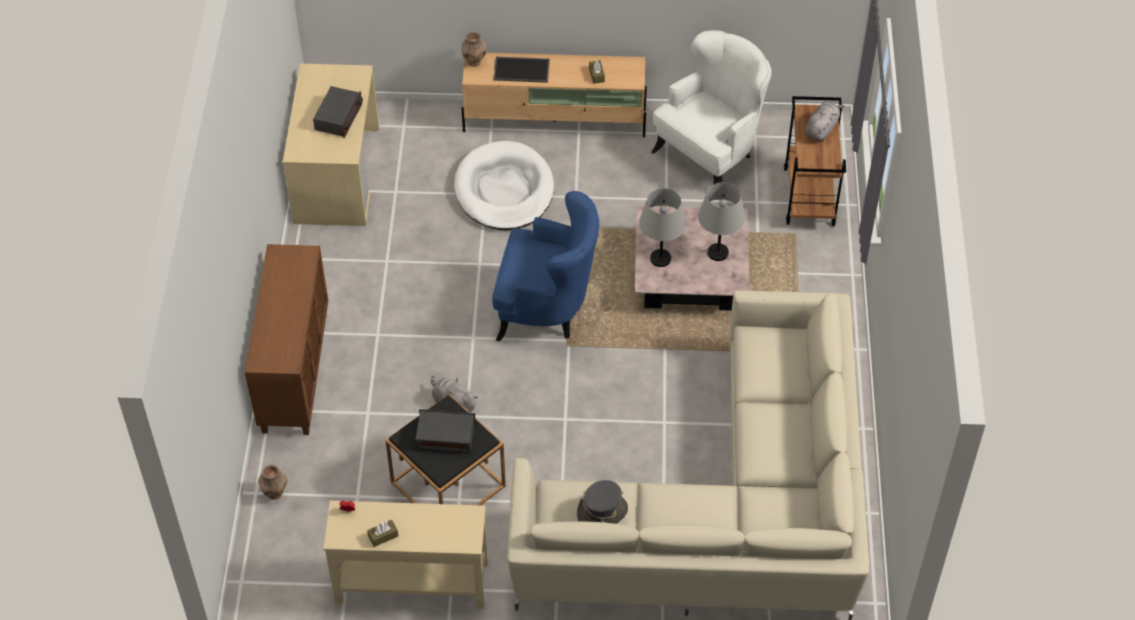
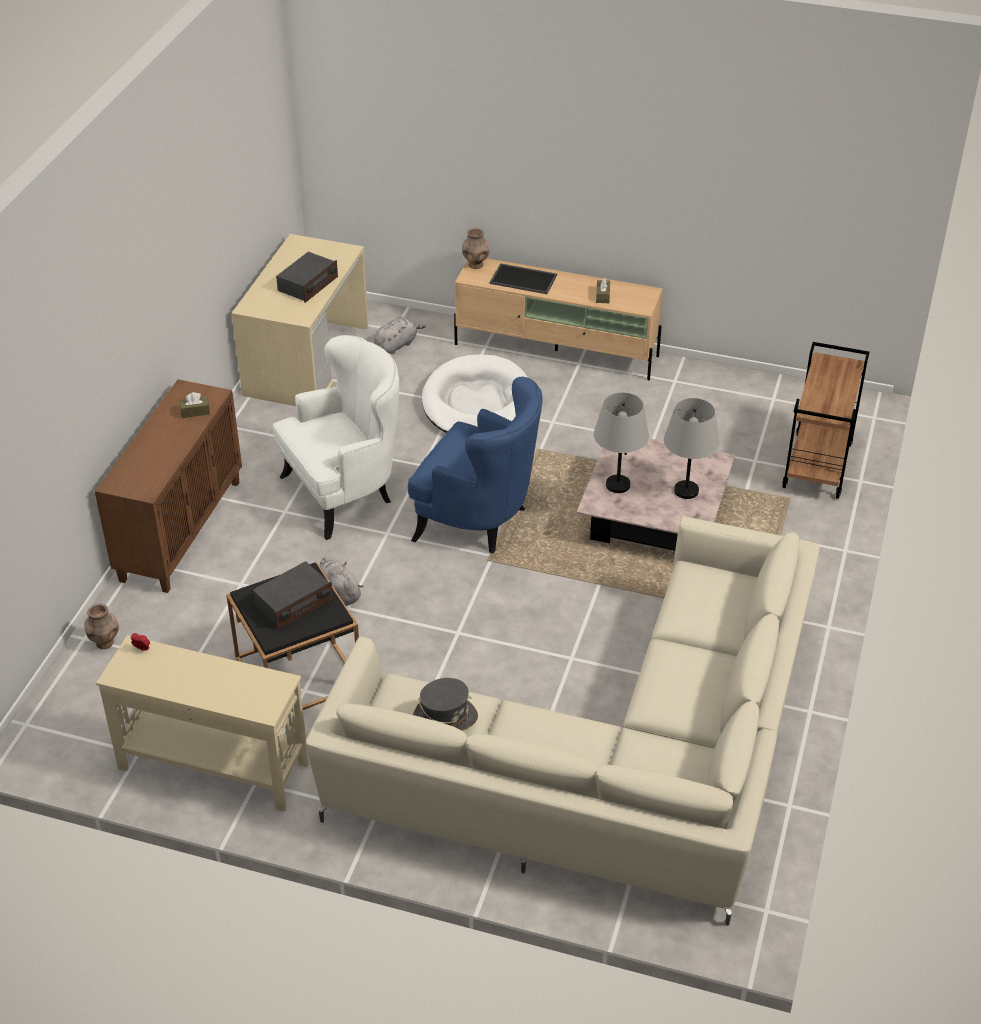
camera: 15 degrees right, 10 degrees down
brown tissue box [367,520,398,547] -> brown tissue box moved to [179,392,210,418]
radio [416,409,476,454] -> radio turned 120 degrees clockwise [253,561,333,630]
white armchair [651,30,772,184] -> white armchair moved to [273,335,399,540]
grey plush toy [805,102,845,141] -> grey plush toy moved to [374,317,426,354]

